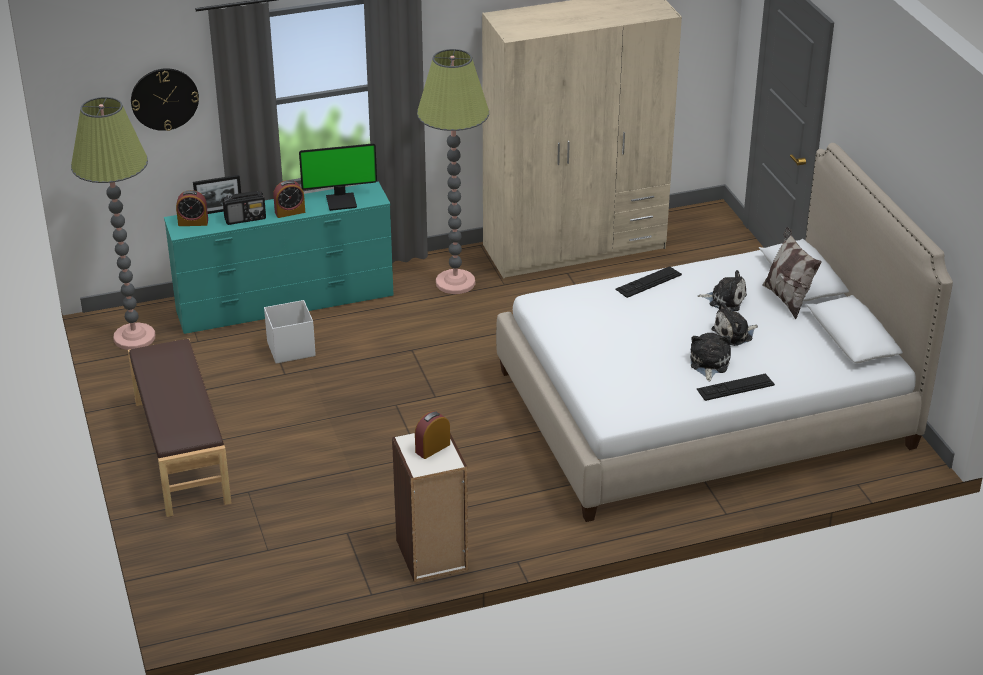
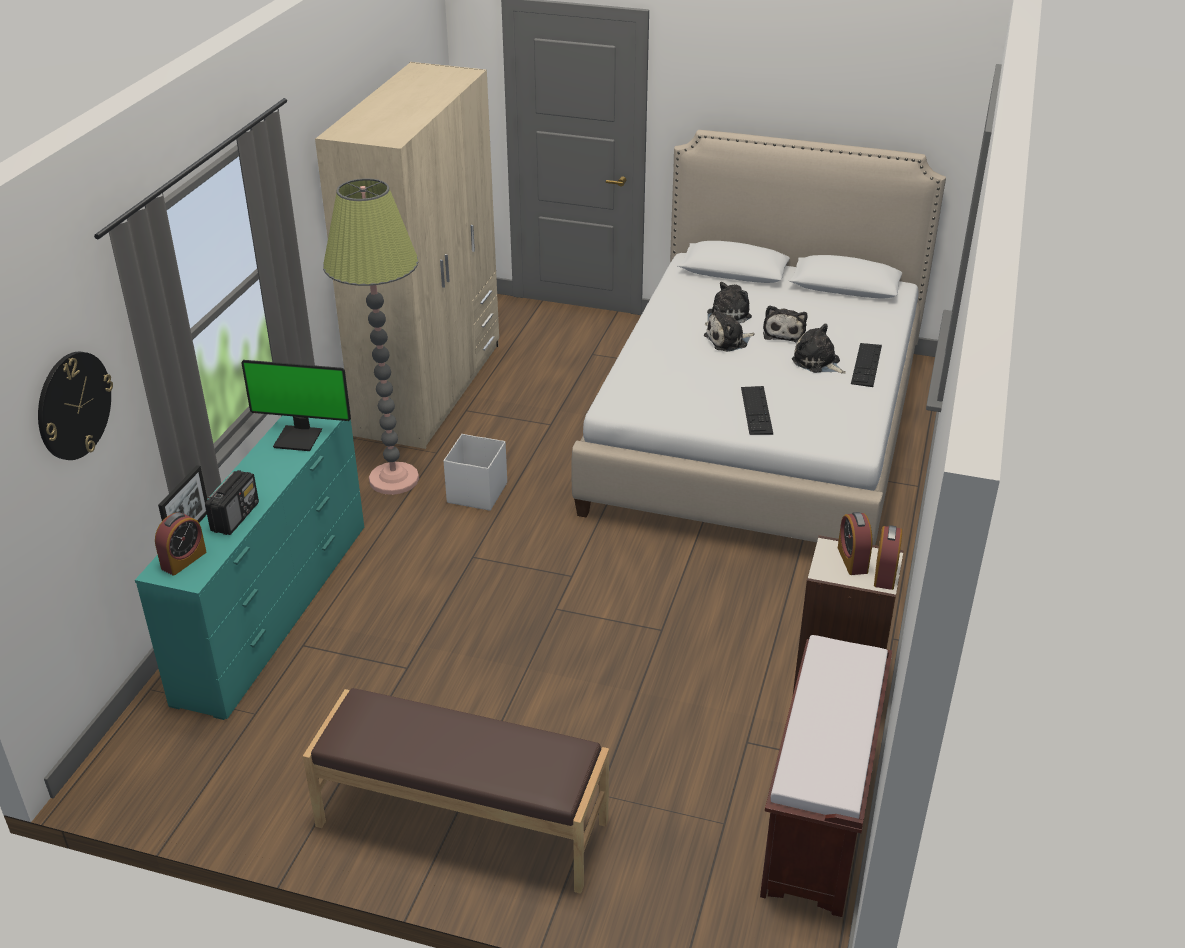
camera: 55 degrees left, 0 degrees up
floor lamp [71,97,155,350] -> none
white storage box [264,300,316,364] -> white storage box moved to [443,434,507,511]
alarm clock [273,180,305,218] -> alarm clock moved to [874,525,902,590]
monitor [299,143,377,211] -> monitor turned 75 degrees clockwise [241,360,351,451]
keyboard [615,266,682,298] -> keyboard moved to [741,386,773,435]
pillow [762,227,822,319] -> none
none -> plush toy [704,305,755,352]
none -> brown bench [760,635,892,917]

